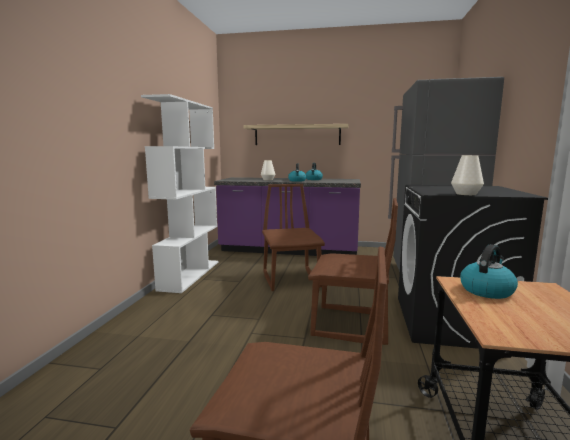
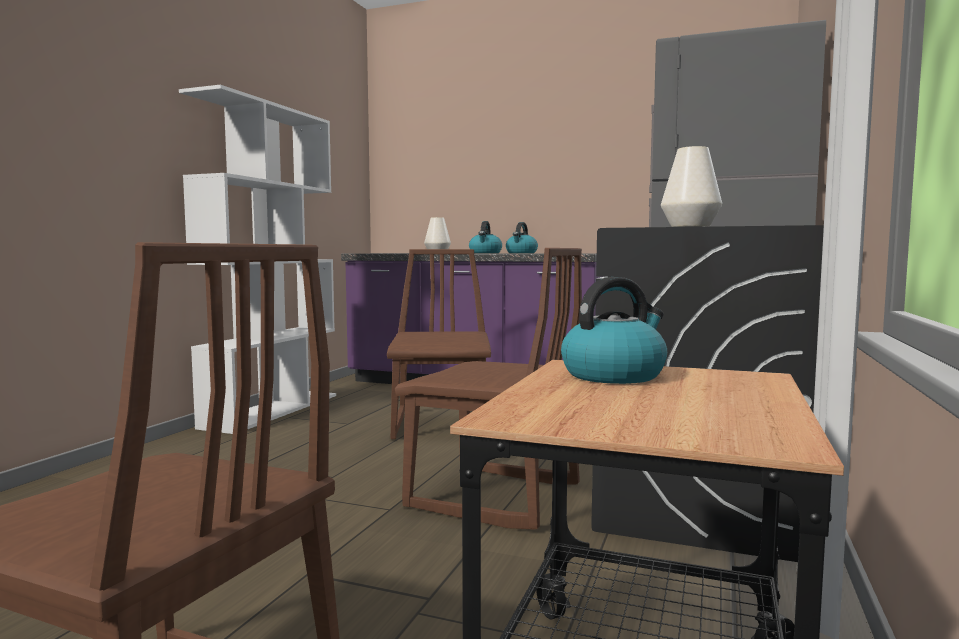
camera: 10 degrees right, 5 degrees down
shelf [244,124,349,145] -> none

